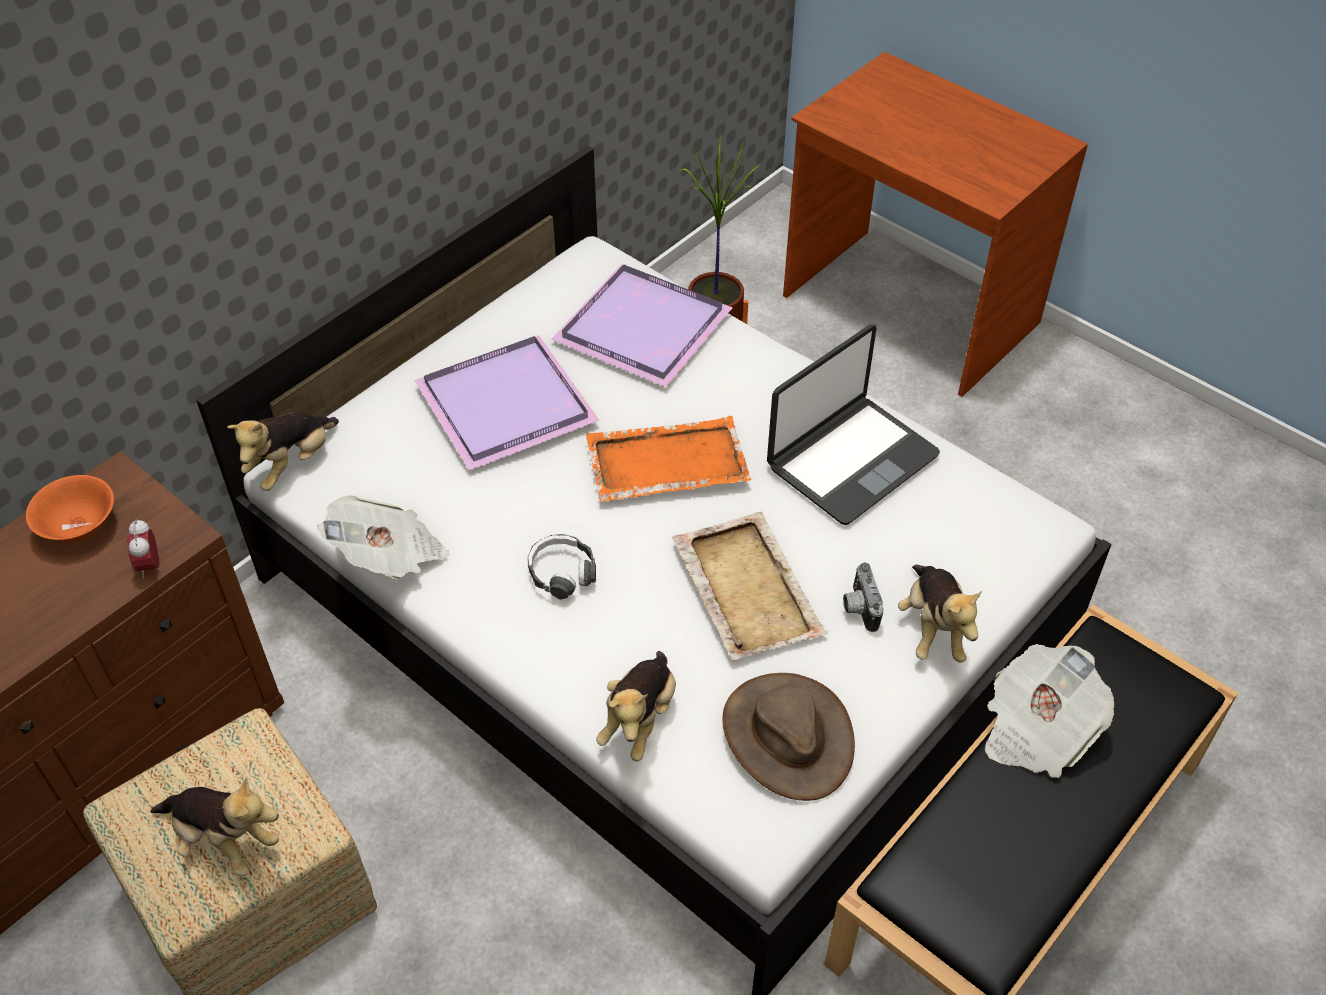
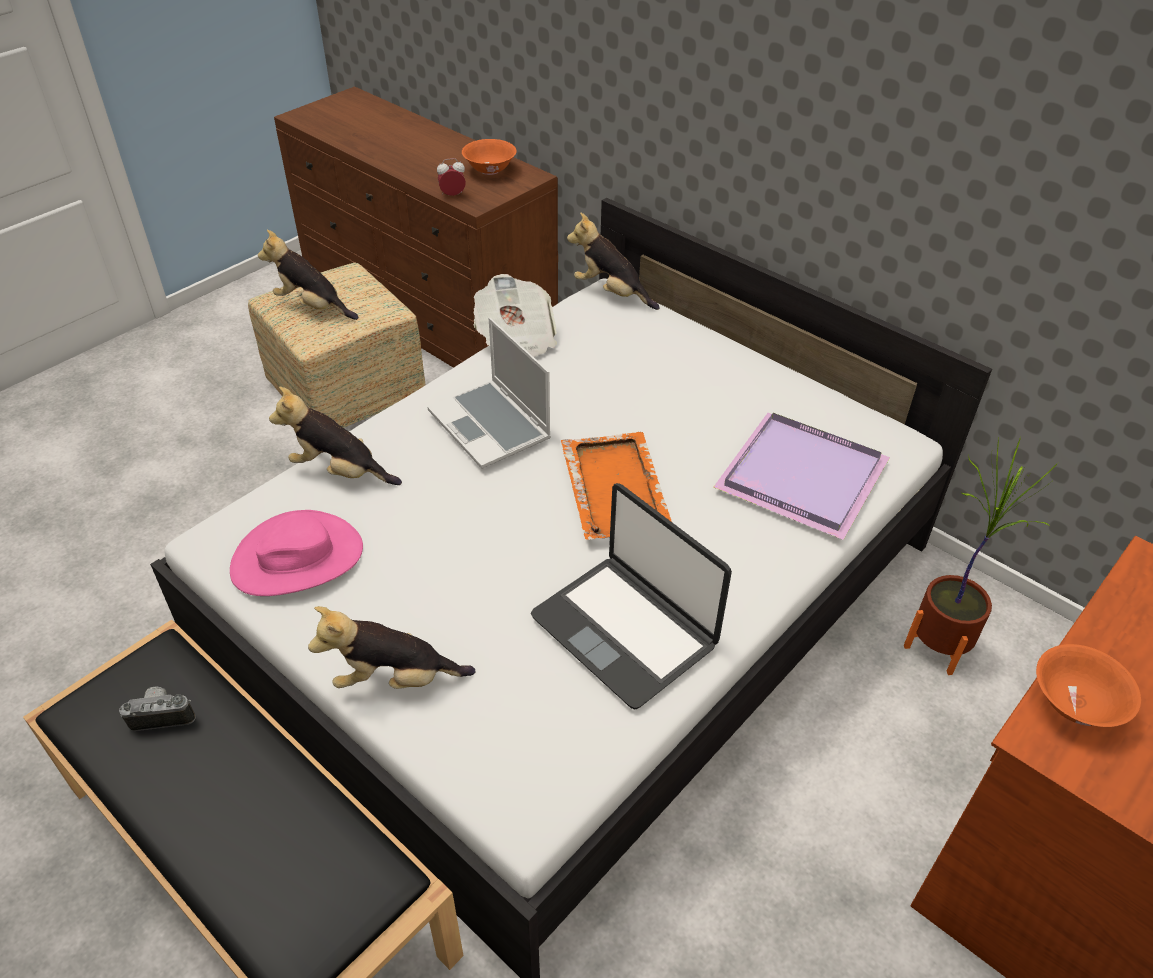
camera: 90 degrees right, 5 degrees down
plush toy [150,777,279,877] -> plush toy turned 90 degrees clockwise [258,230,359,320]
purple tray [414,335,599,471] -> none
headphones [528,534,596,600] -> laptop [427,318,551,469]
beige tray [672,512,828,660] -> none
brown hat [723,673,855,801] -> pink hat [230,510,363,596]
camera [843,562,884,632] -> camera moved to [119,686,196,731]
newspaper [985,644,1114,778] -> none
none -> orange bowl [1036,644,1141,727]

